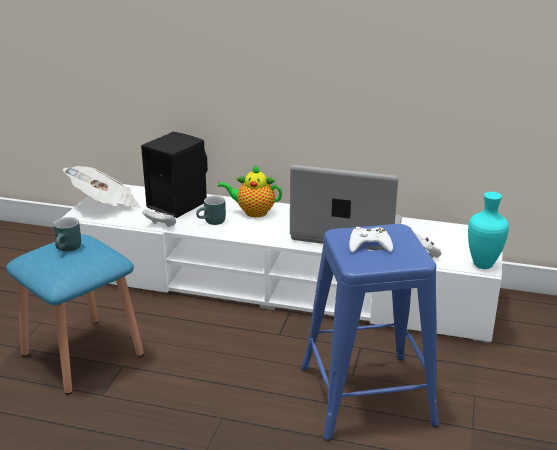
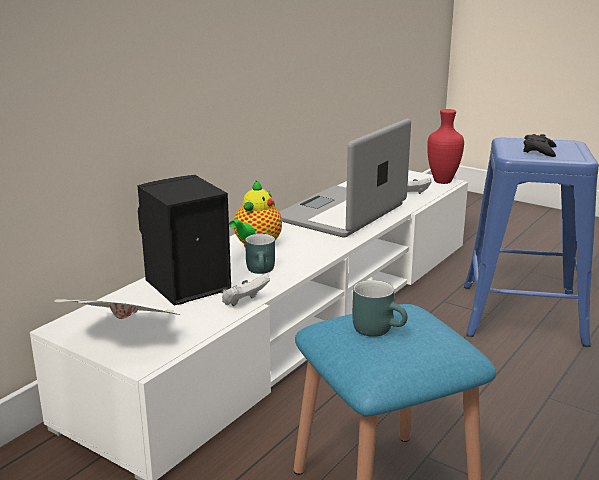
camera: 70 degrees left, 5 degrees down
white game controller [349,227,393,253] -> black game controller [523,134,556,157]
turquoise vase [468,192,509,269] -> red vase [427,109,464,184]

